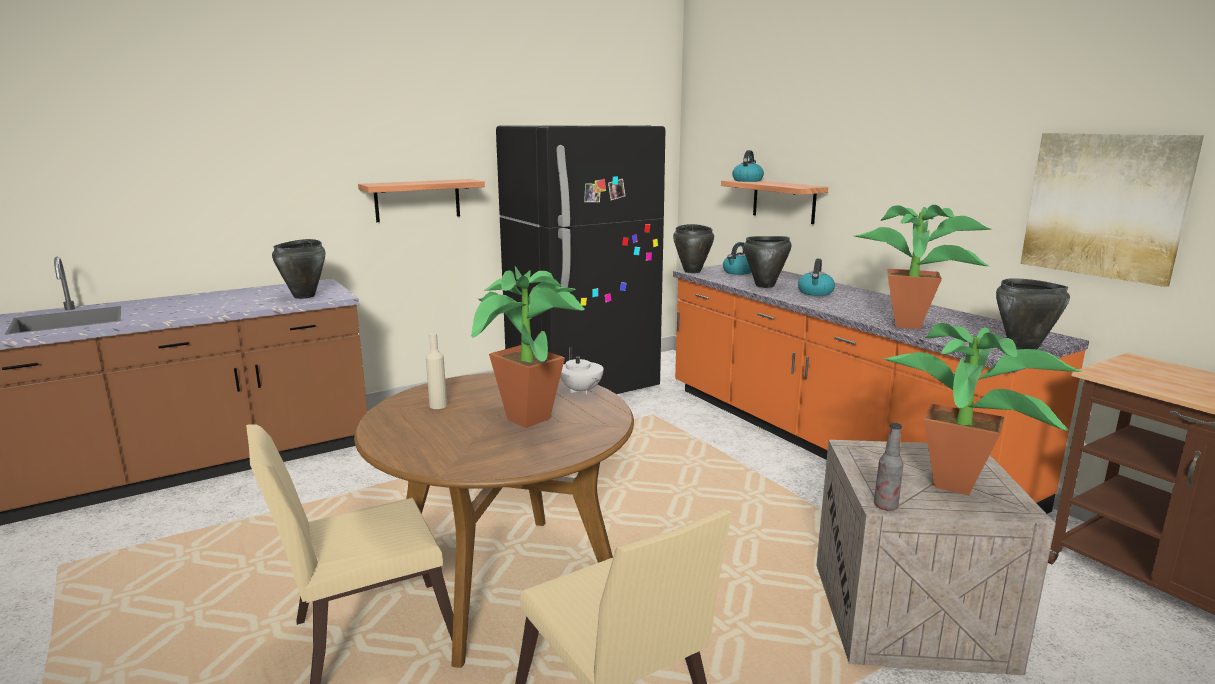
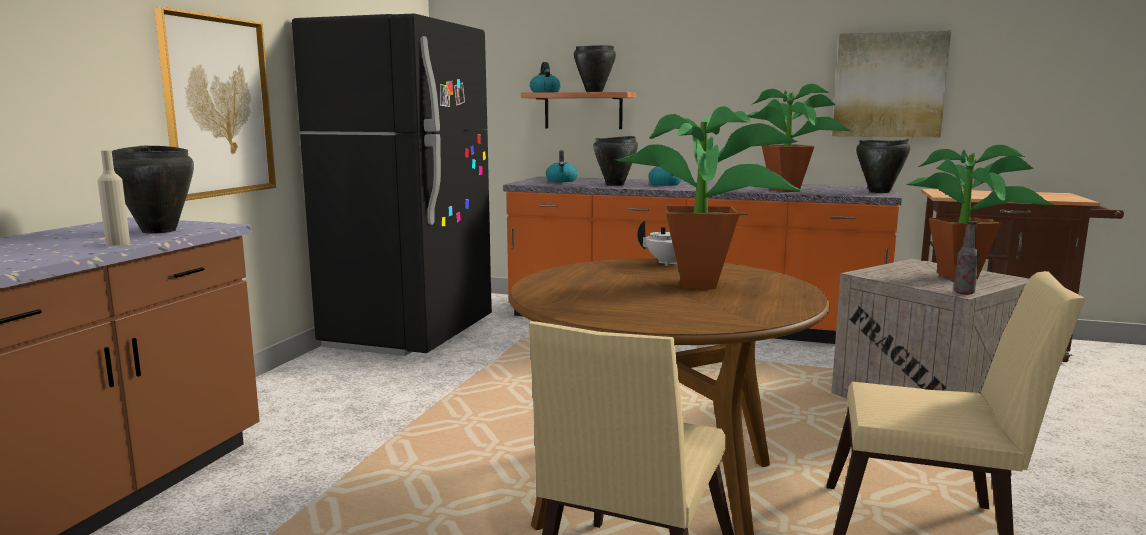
camera: 40 degrees left, 5 degrees down
shelf [358,179,485,222] -> picture [154,7,276,201]
beige bottle [426,333,447,409] -> beige bottle moved to [97,150,130,246]
black cooking pot [673,224,714,273] -> black cooking pot moved to [574,45,616,92]

